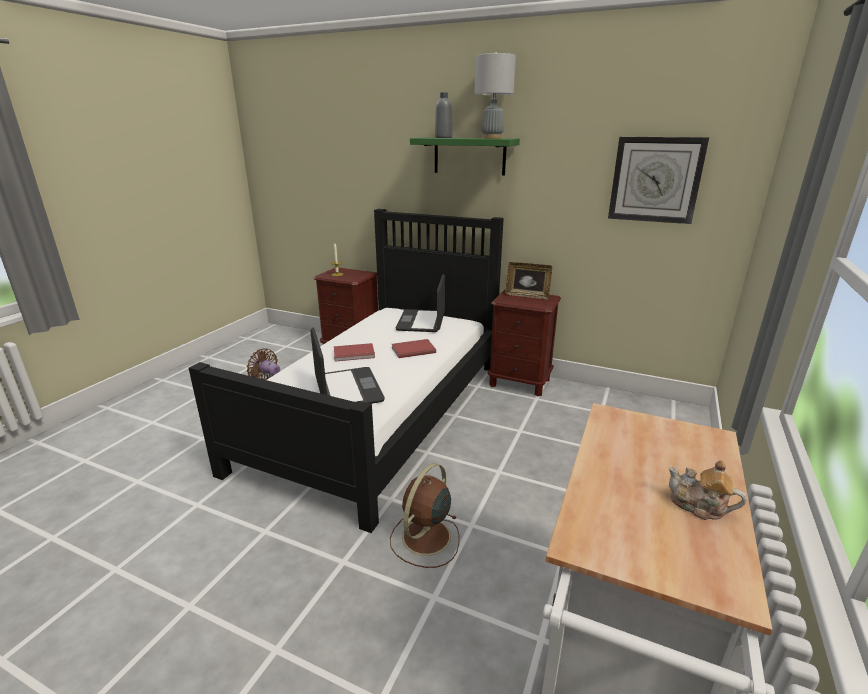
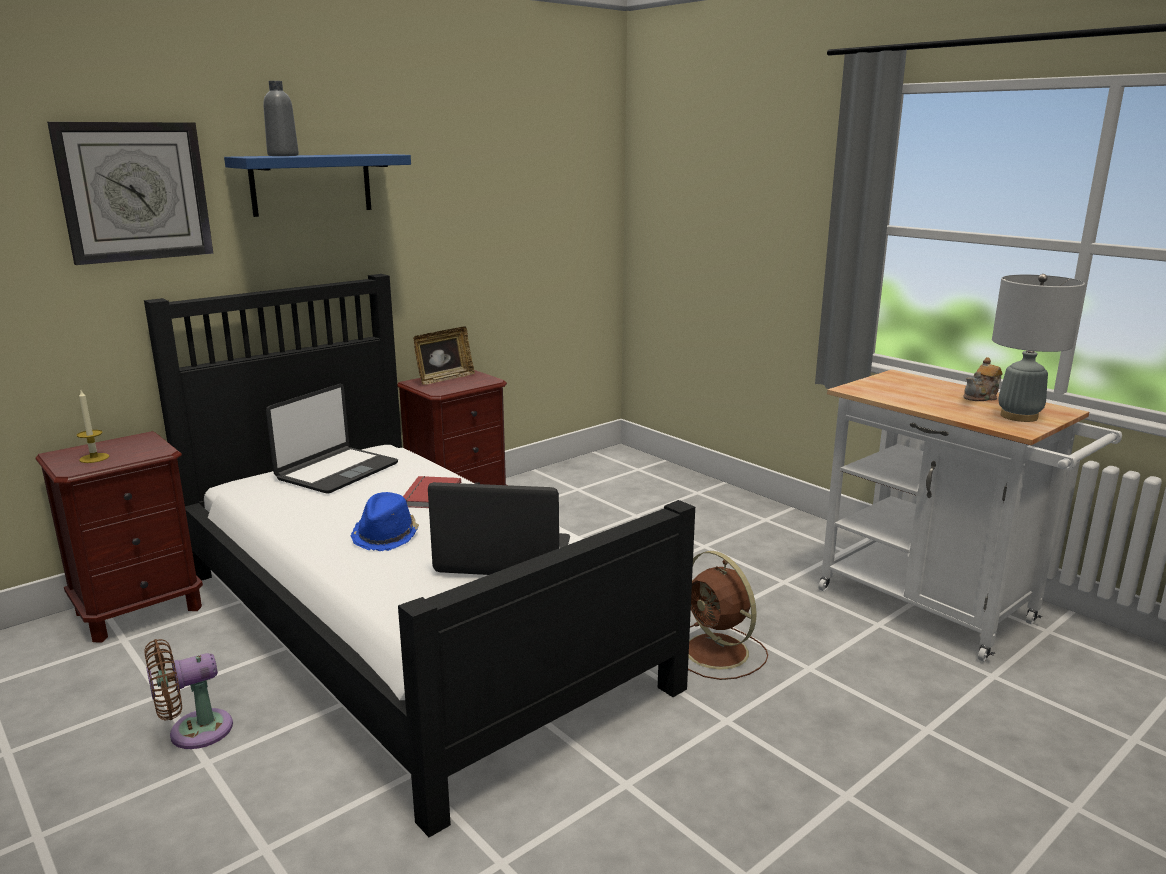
camera: 65 degrees left, 5 degrees down
red book [334,343,375,362] -> blue hat [351,492,419,551]
laptop [396,274,445,332] -> laptop turned 90 degrees counterclockwise [266,384,398,494]
green shelf [410,138,520,175] -> blue shelf [224,154,411,217]
grey table lamp [475,52,516,139] -> grey table lamp moved to [992,274,1085,422]
wall clock [608,137,709,224] -> wall clock moved to [47,122,213,265]

